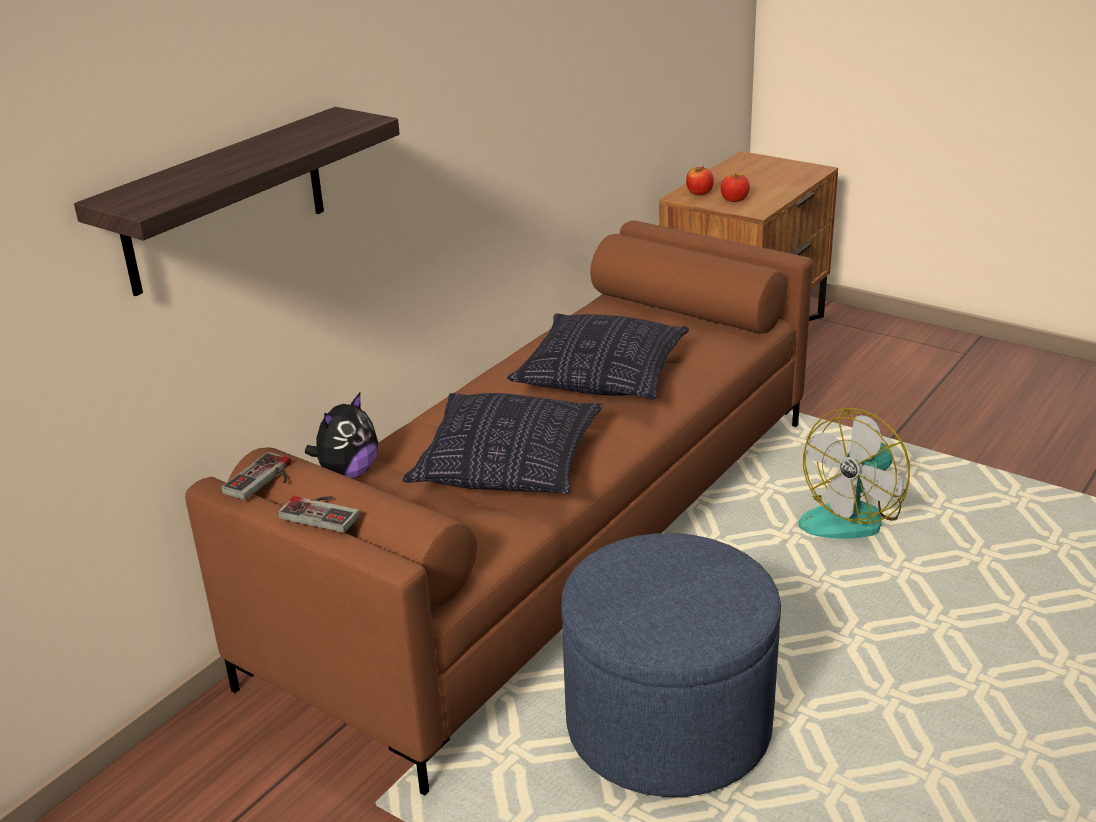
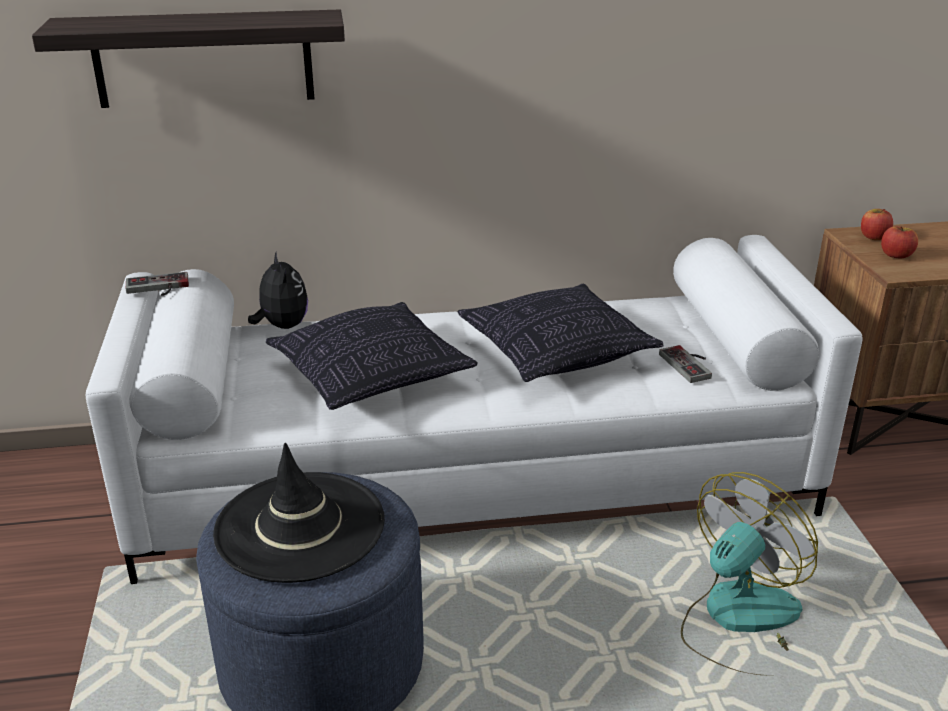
camera: 45 degrees right, 0 degrees up
brown sofa [185,220,813,796] -> white sofa [86,235,863,584]
game controller [278,496,360,533] -> game controller moved to [659,345,712,383]
plush toy [305,393,378,479] -> plush toy turned 105 degrees counterclockwise [248,252,308,329]
fan [798,408,910,538] -> fan turned 135 degrees clockwise [681,472,818,675]
none -> black hat [213,443,385,583]

